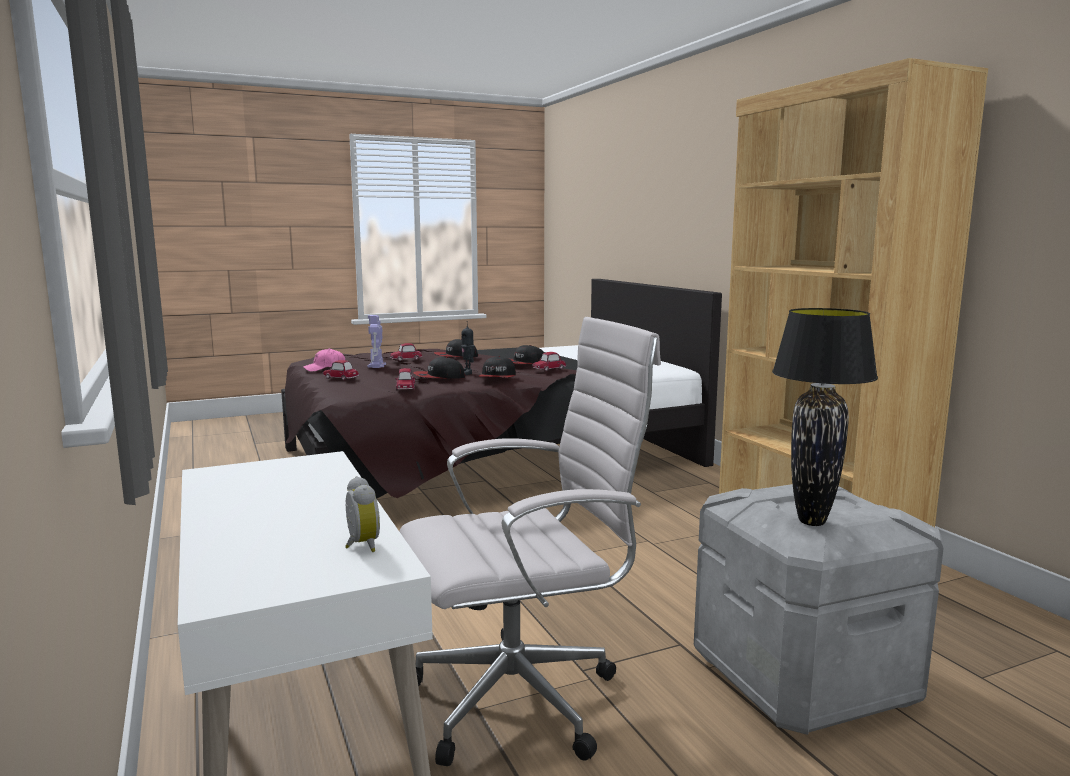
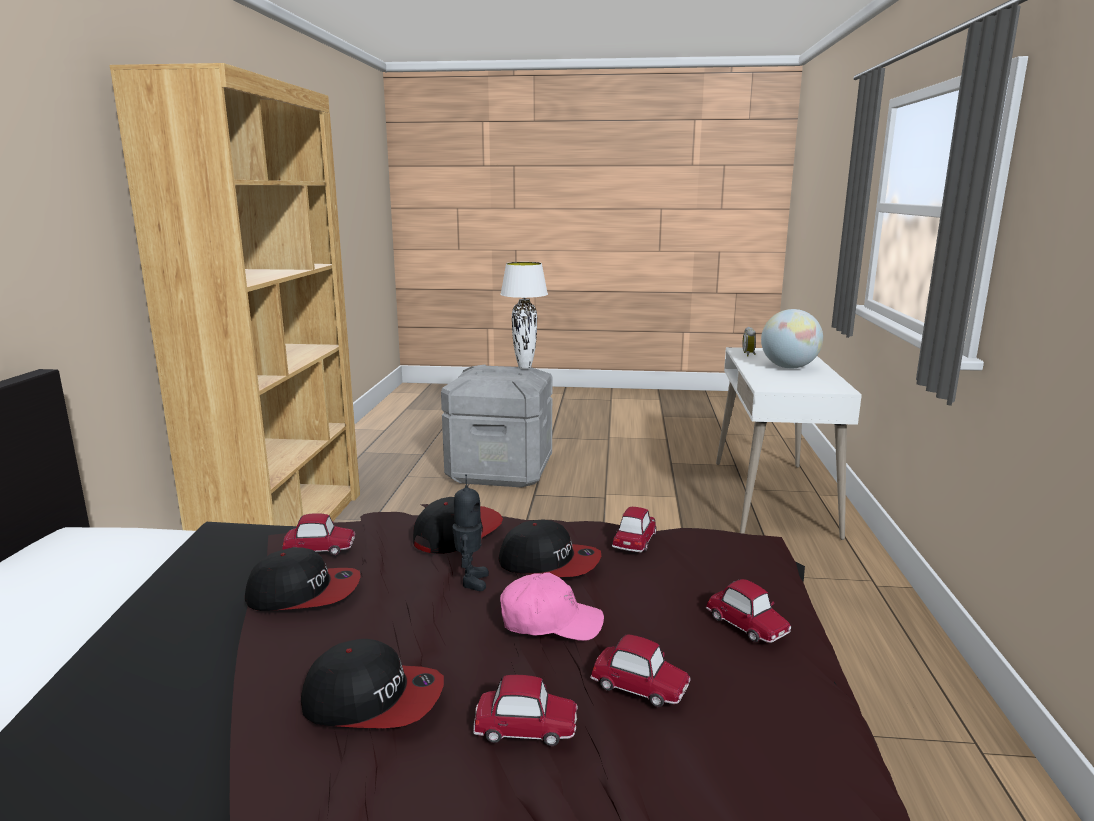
camera: 150 degrees left, 5 degrees up
pink cap [303,348,345,372] -> pink cap moved to [500,572,604,641]
toy robot [368,315,386,368] -> toy car [590,634,690,707]
white office chair [399,317,661,766] -> none
black table lamp [772,308,878,526] -> white table lamp [500,262,548,369]
none -> globe [761,309,823,369]

